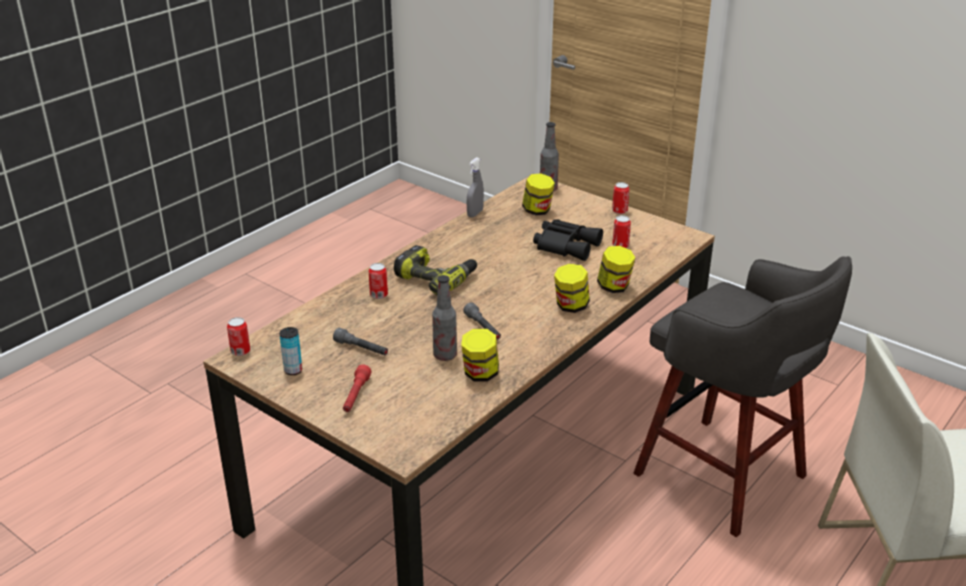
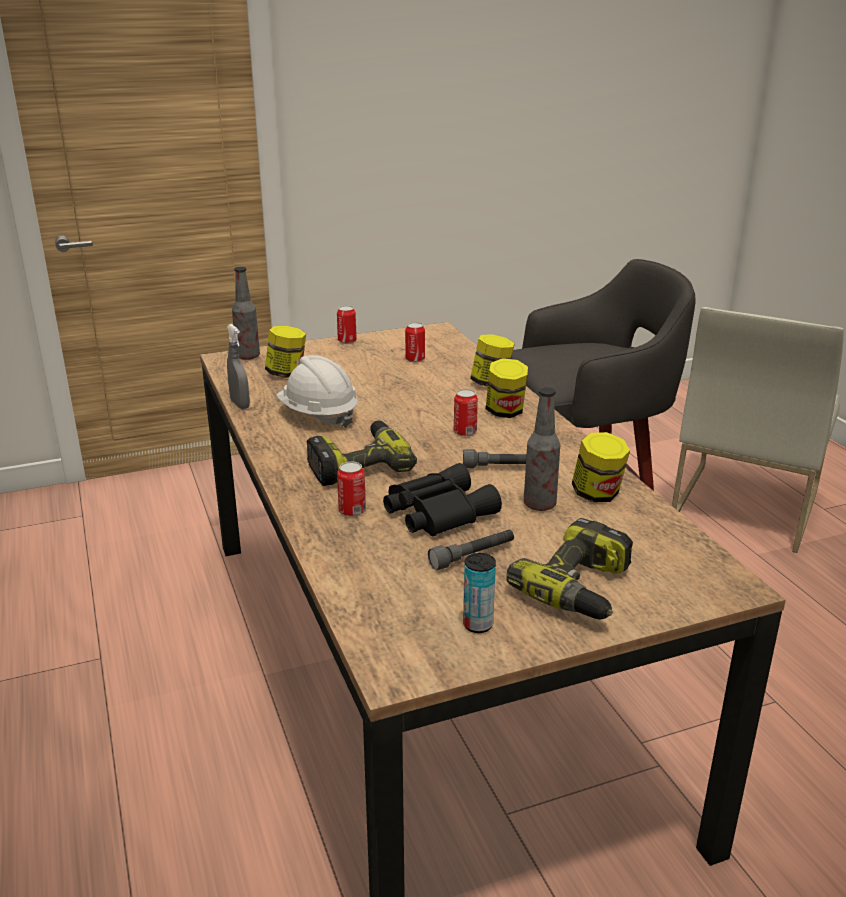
camera: 60 degrees left, 5 degrees down
can [227,317,250,356] -> can moved to [454,389,478,436]
red flashlight [343,365,371,412] -> power drill [506,518,633,620]
black binoculars [533,219,603,261] -> black binoculars moved to [383,463,502,536]
none -> white hard hat [276,355,358,428]

